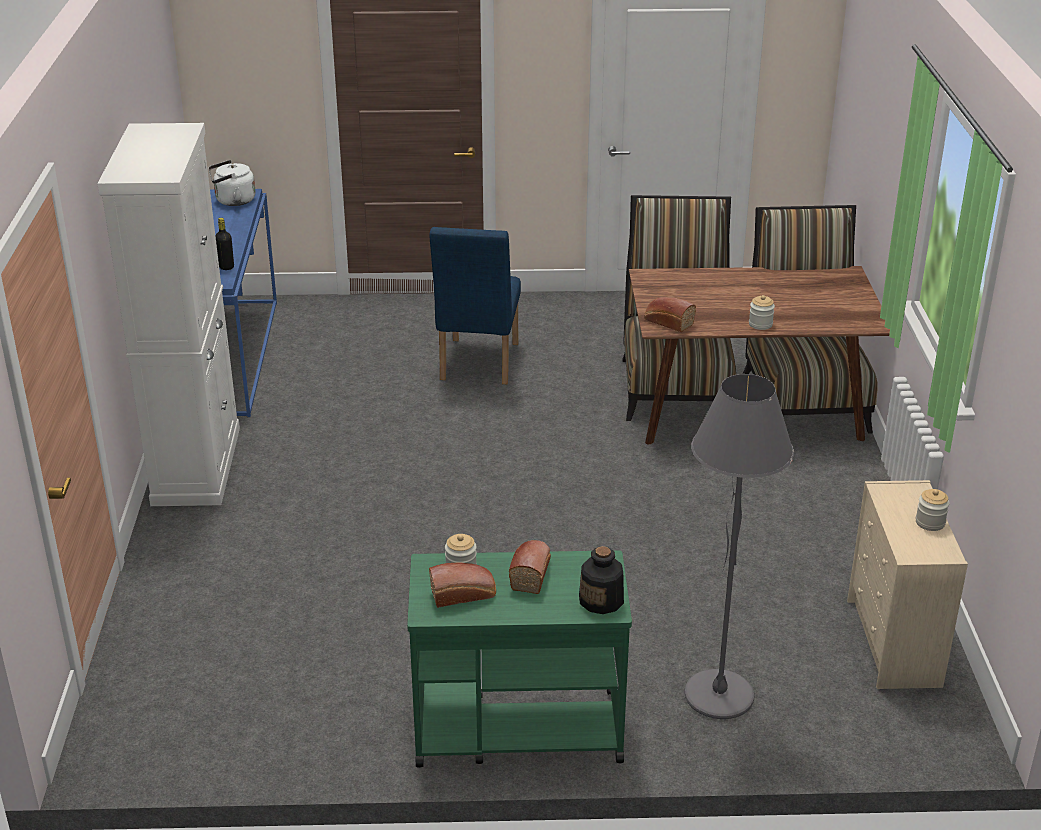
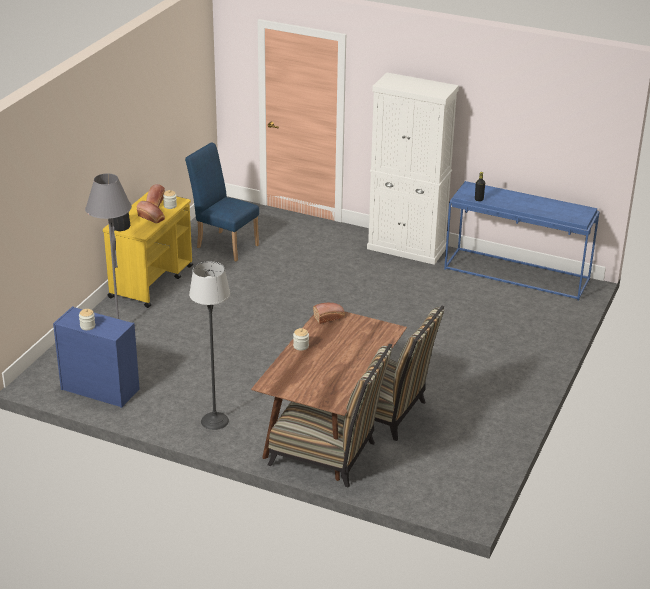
camera: 115 degrees right, 0 degrees up
white kettle [208,160,256,206] -> none
green cart [407,550,632,768] -> yellow cart [103,191,193,308]
blue chair [429,227,521,384] -> blue chair moved to [185,142,259,261]
beige dresser [847,480,968,689] -> blue dresser [53,306,140,408]
none -> floor lamp [189,261,230,430]

